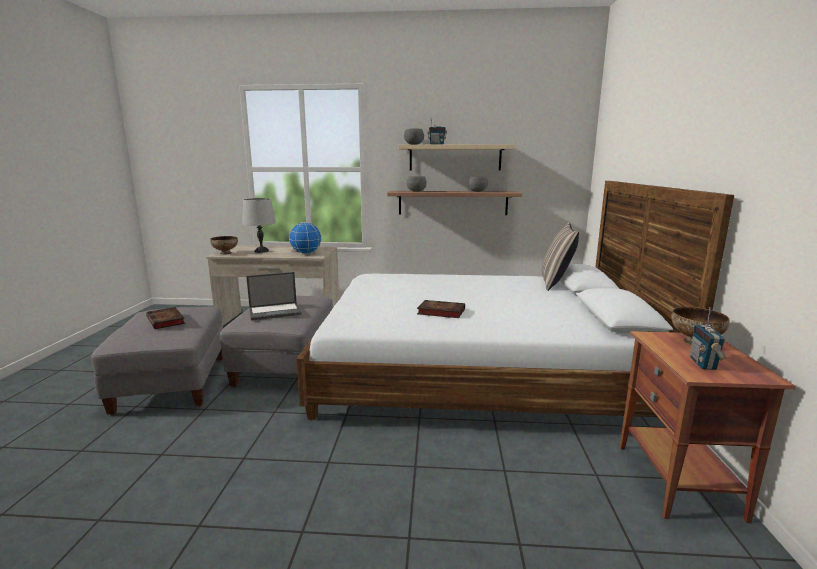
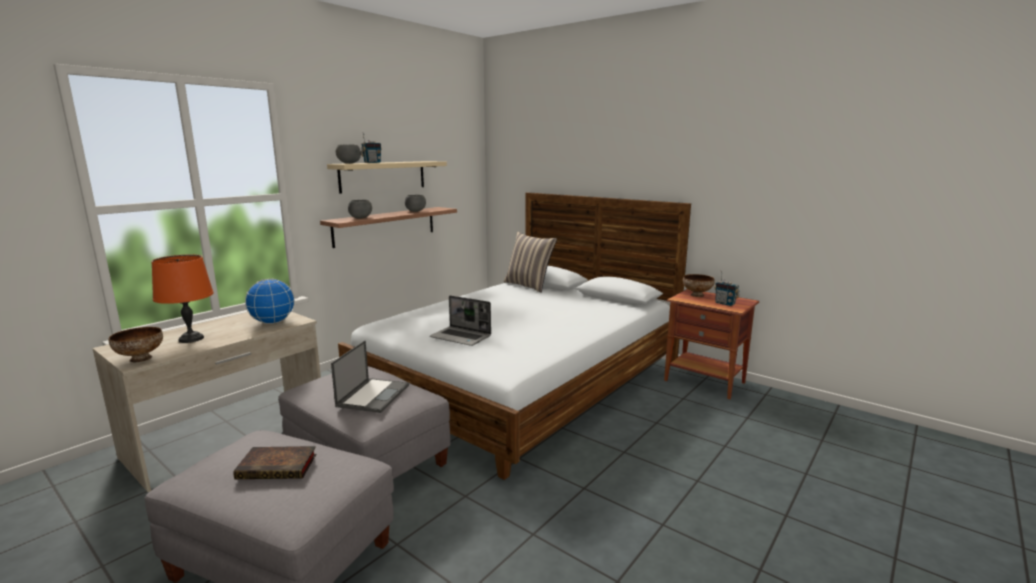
camera: 55 degrees left, 0 degrees up
grey table lamp [242,198,276,253] -> orange table lamp [151,254,214,343]
book [417,300,465,318] -> none
none -> laptop [430,295,491,346]

